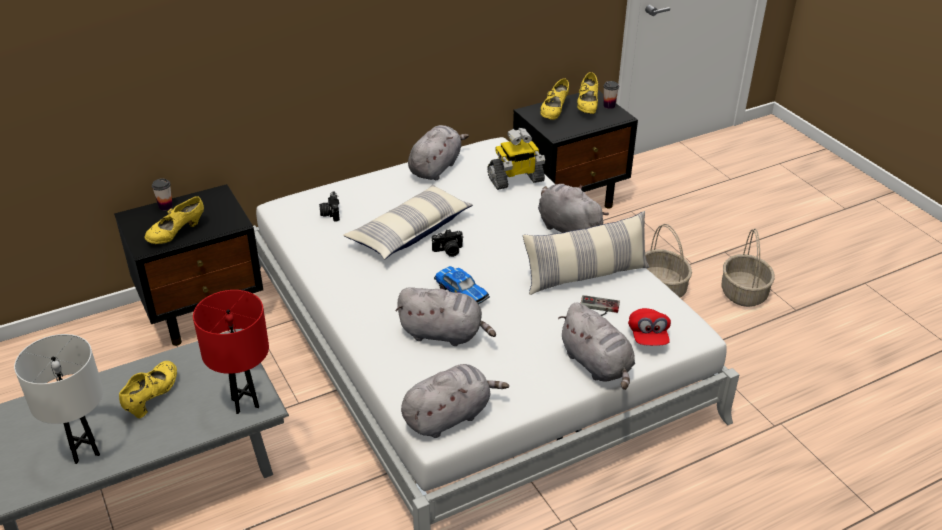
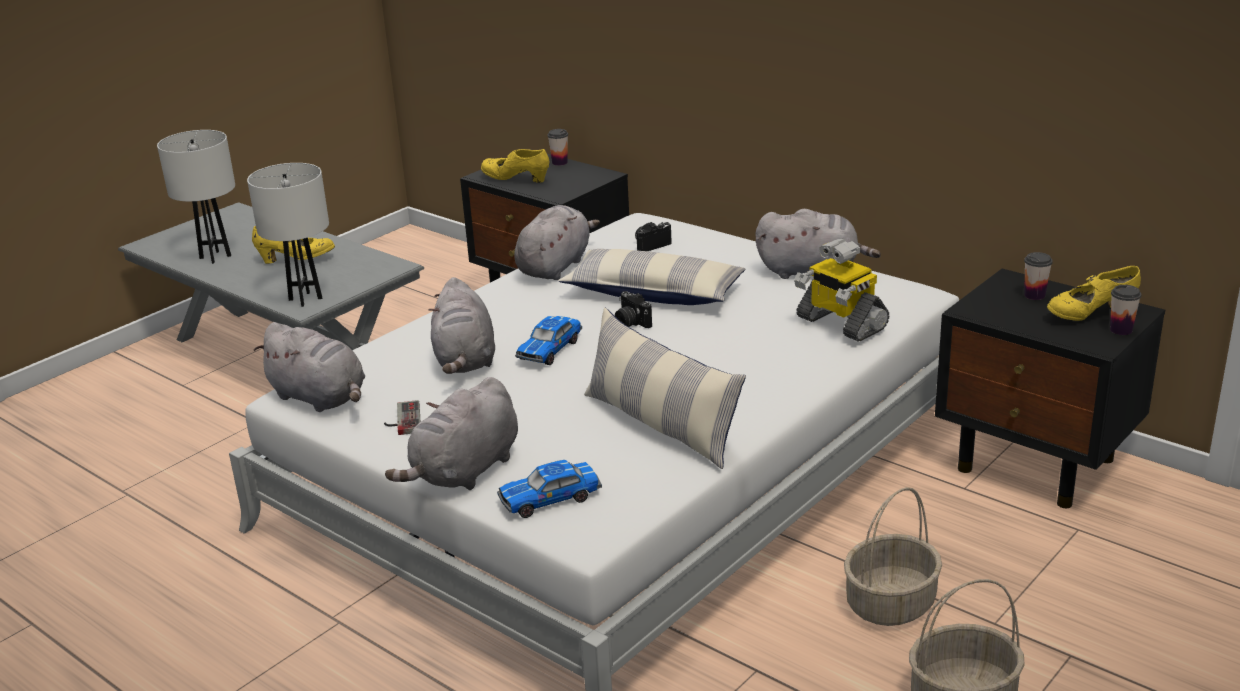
camera: 70 degrees right, 10 degrees down
red table lamp [193,290,269,414] -> white table lamp [247,163,329,307]
grey plush toy [538,184,609,233] -> grey plush toy moved to [514,205,600,280]
yellow shoe [541,78,569,120] -> cup [1024,252,1053,300]
game controller [581,295,620,316] -> game controller moved to [384,400,420,435]
red cap [628,308,671,346] -> toy car [497,460,602,518]

